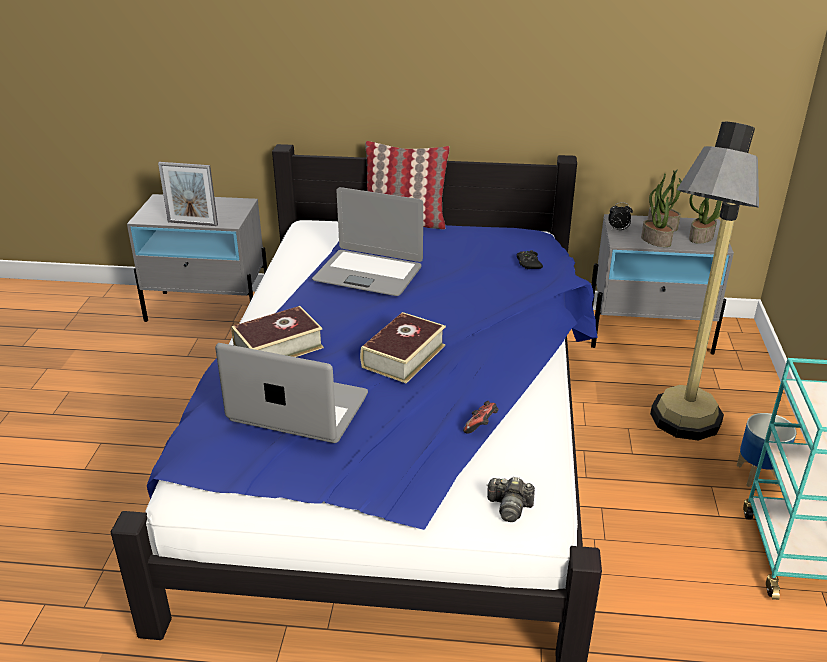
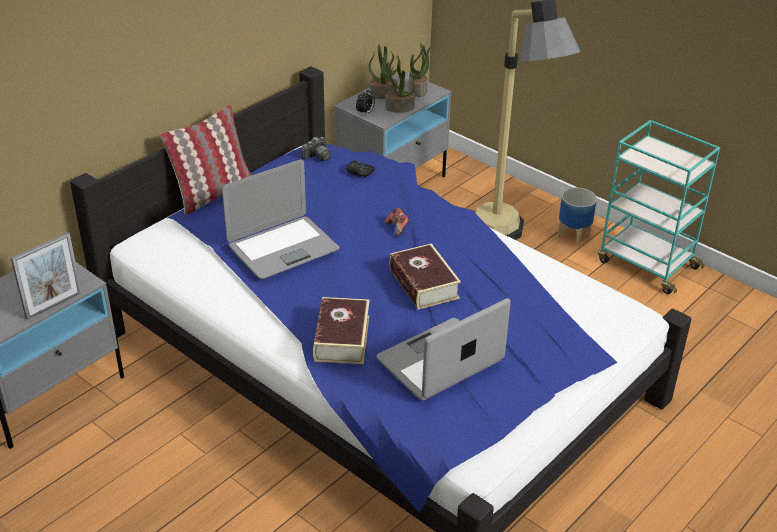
camera: 55 degrees left, 5 degrees up
game controller [463,401,498,434] -> game controller moved to [385,208,410,236]
camera [487,477,535,522] -> camera moved to [301,137,331,161]

